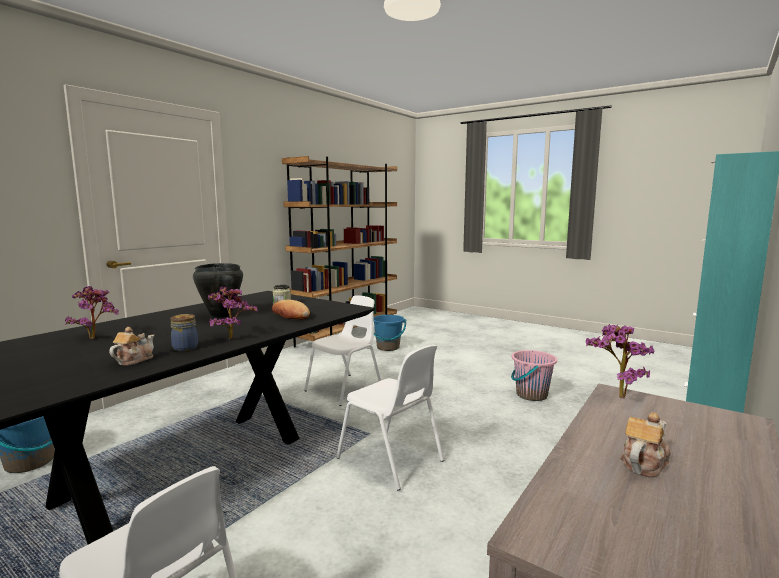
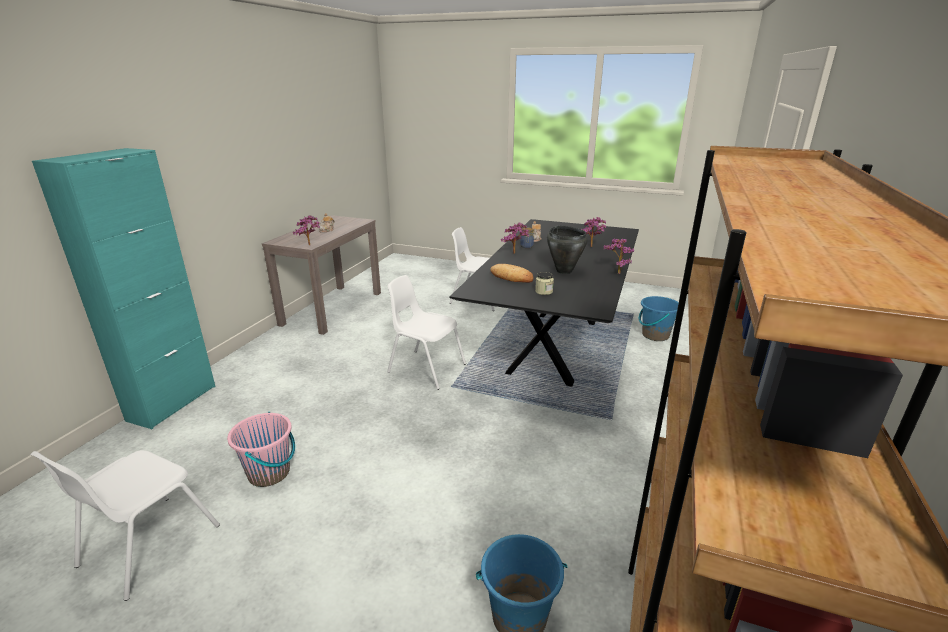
camera: 165 degrees right, 15 degrees up
white chair [304,295,381,406] -> white chair moved to [30,450,220,601]
none -> potted plant [604,238,634,274]

